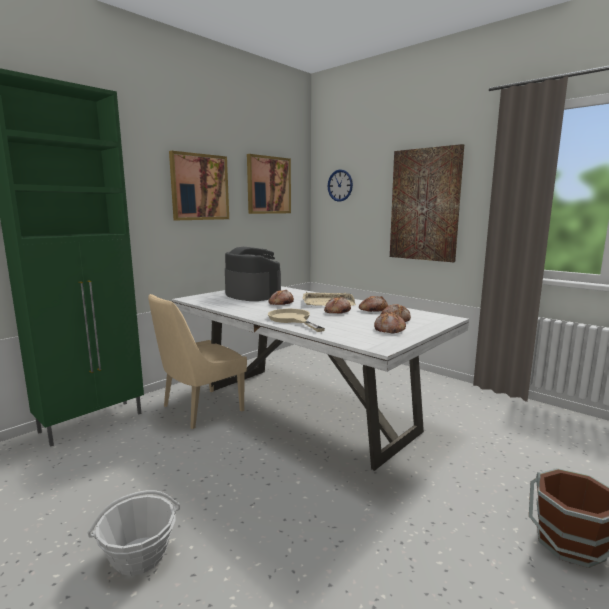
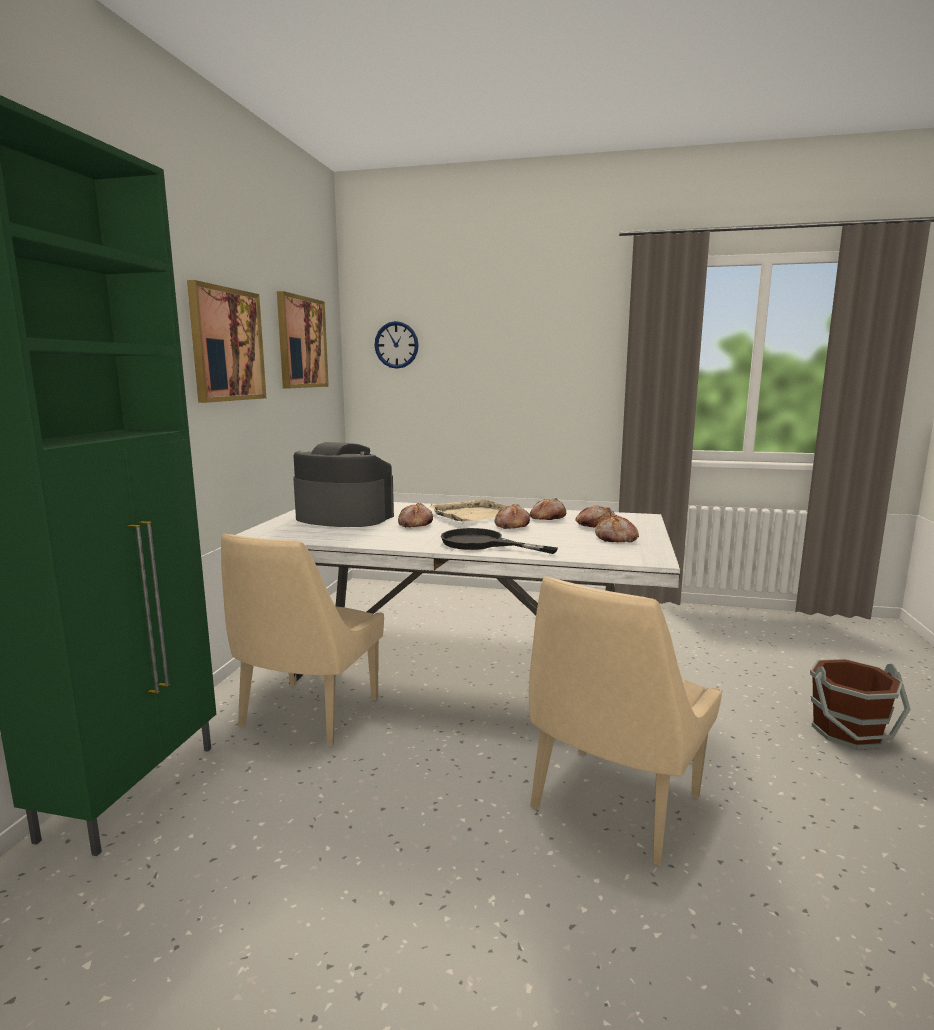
camera: 30 degrees left, 0 degrees up
basket [88,490,180,576] -> none
beige frying pan [268,309,325,332] -> black frying pan [441,528,558,554]
picture [390,144,464,262] -> none
none -> beige chair [529,577,722,865]

